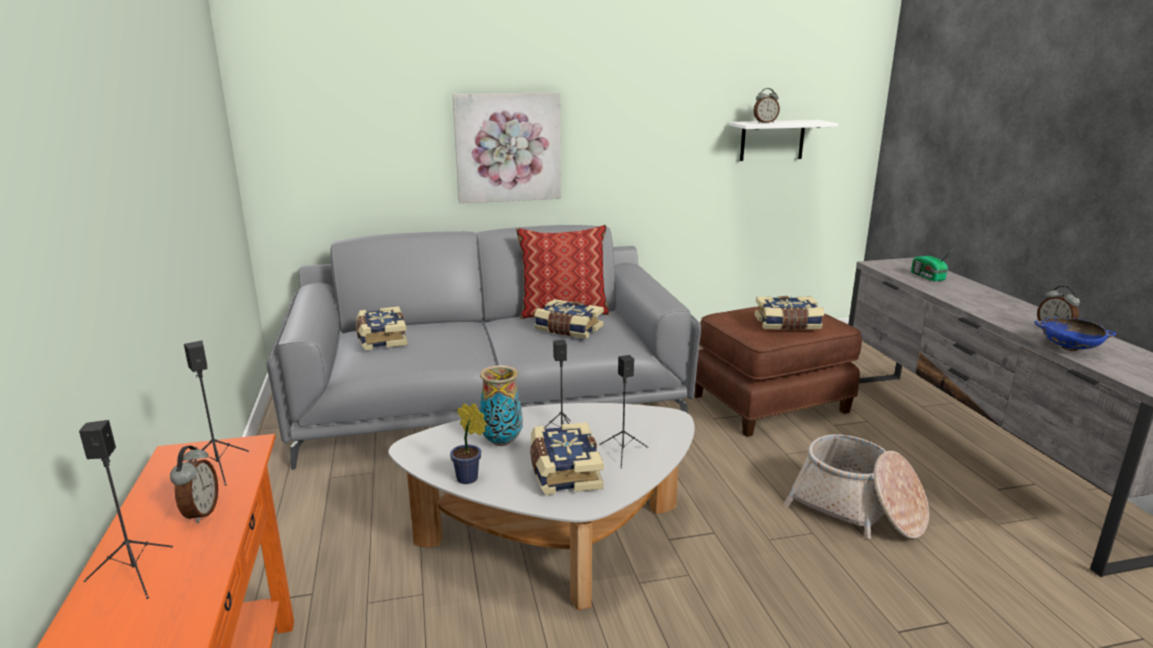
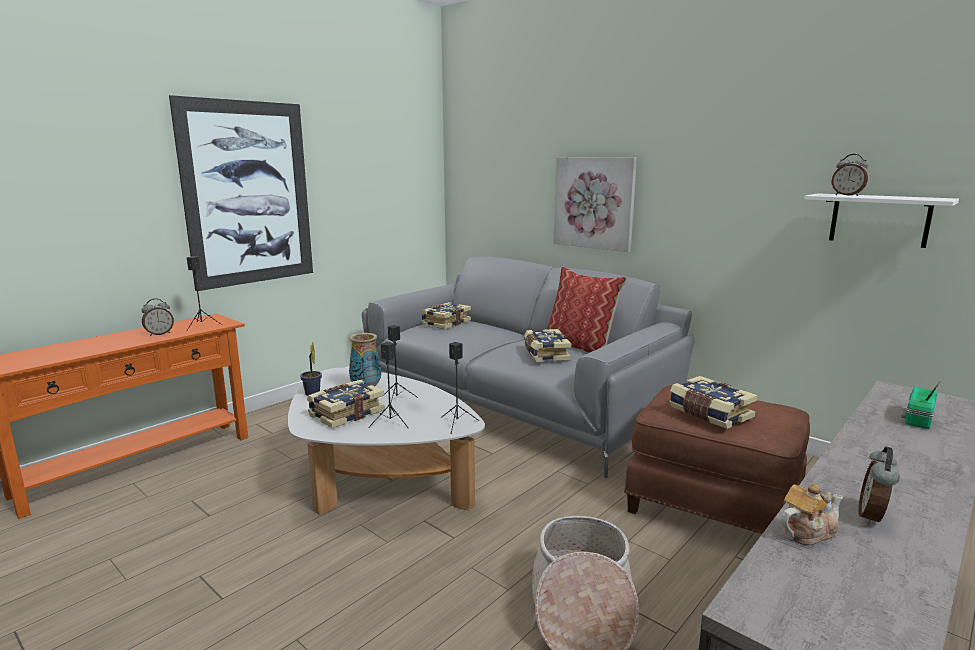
camera: 55 degrees right, 5 degrees down
black speaker [79,420,173,599] -> black speaker moved to [442,342,479,434]
blue bowl [1034,317,1117,351] -> teapot [780,483,843,545]
none -> picture [169,95,313,291]

